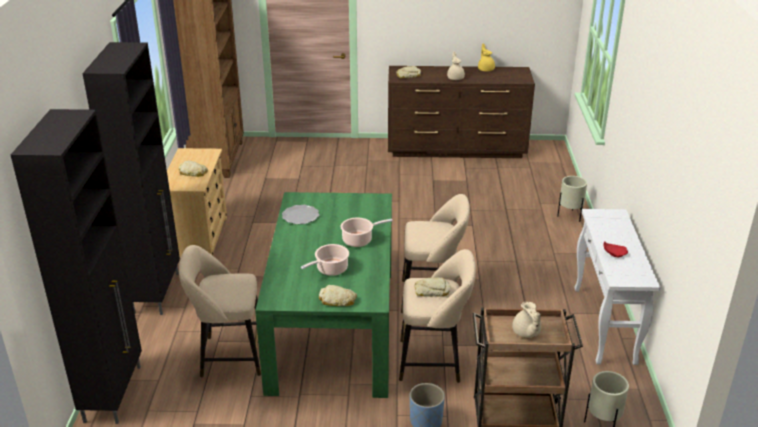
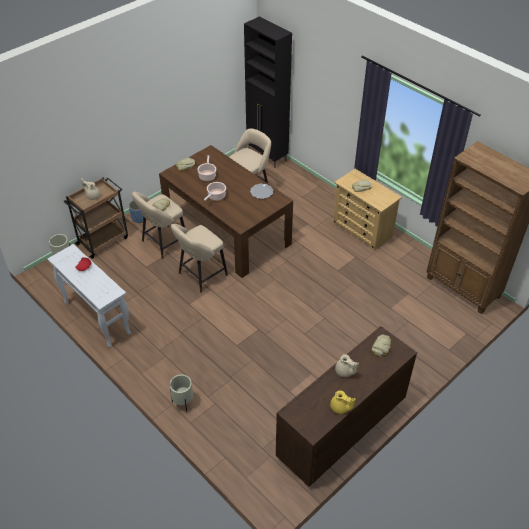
camera: 135 degrees right, 15 degrees up
black cabinet [82,42,180,315] -> none
green dining table [255,192,392,398] -> brown dining table [159,145,293,278]

